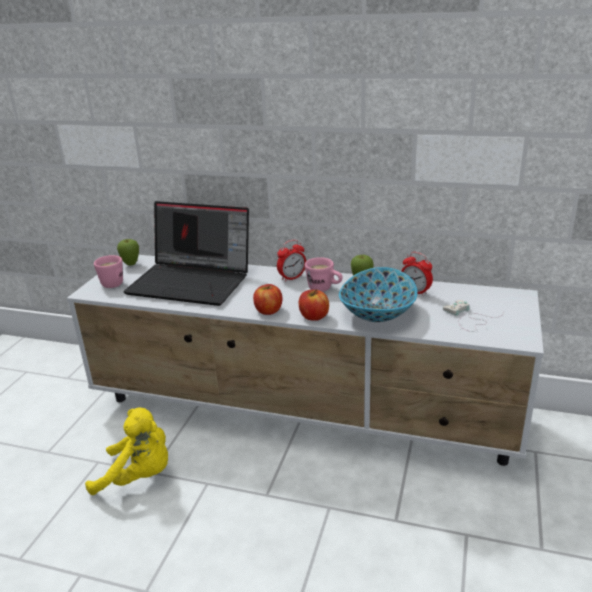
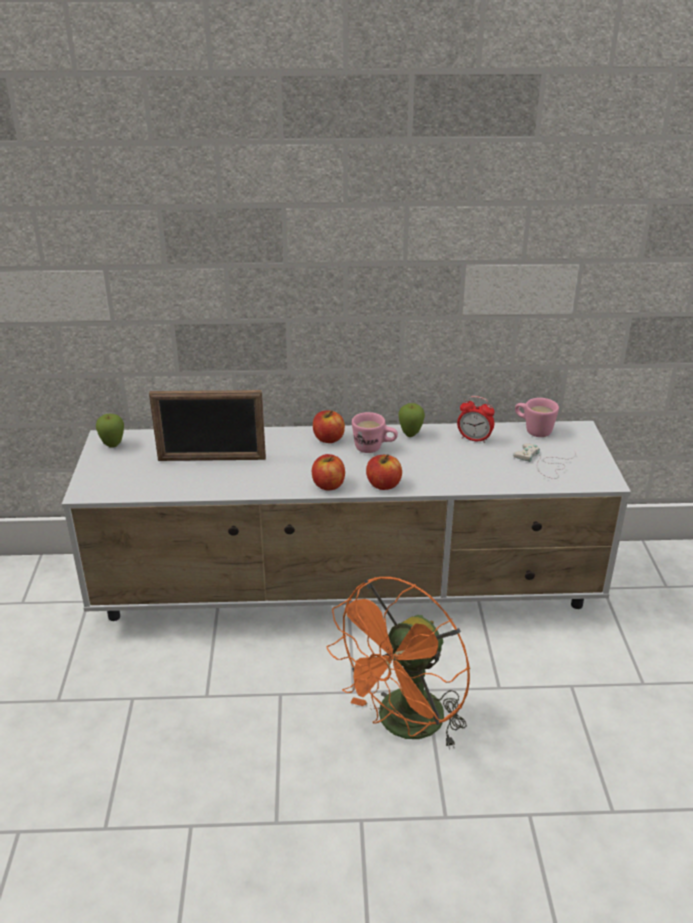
camera: 20 degrees left, 5 degrees up
yellow plush toy [85,407,168,495] -> none
pink mug [94,255,123,288] -> pink mug moved to [515,398,559,437]
laptop [123,201,249,306] -> picture frame [149,390,266,461]
alarm clock [277,240,306,282] -> apple [313,410,345,443]
bowl [339,267,418,322] -> none
none -> orange fan [326,577,470,750]

